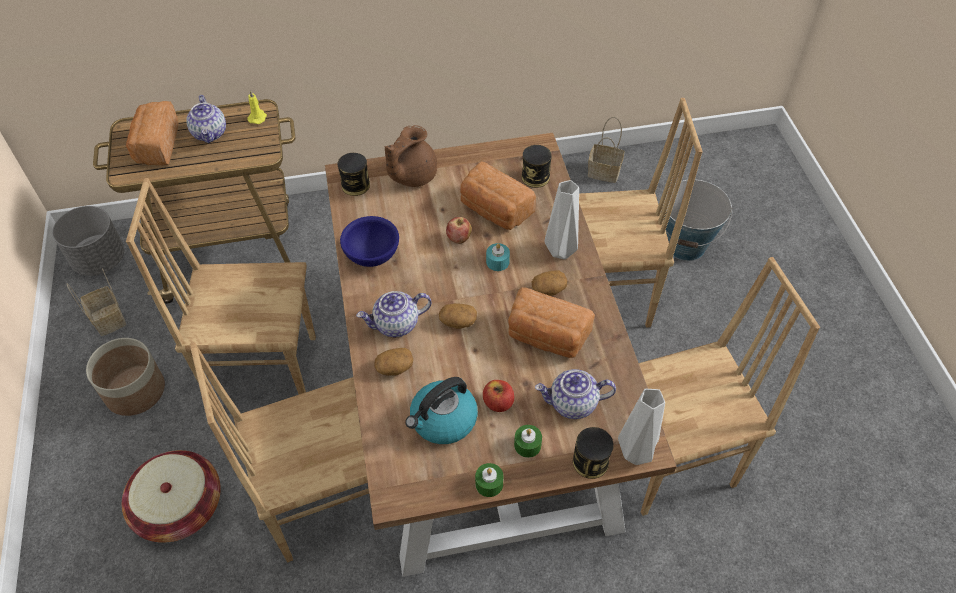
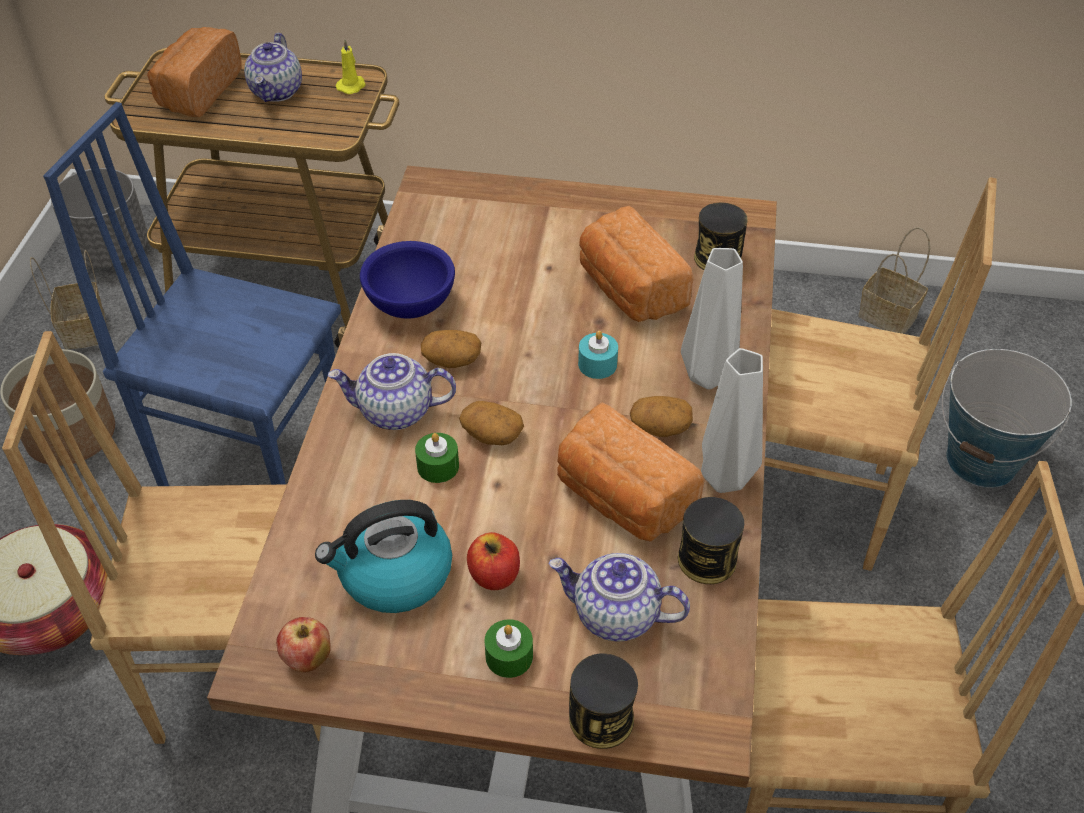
camera: 20 degrees right, 5 degrees down
brown chair [126,178,316,394] -> blue chair [43,102,341,486]
can [337,153,370,196] -> can moved to [678,497,744,584]
potato [375,348,413,376] -> potato moved to [421,330,481,368]
brown teapot [385,125,437,187] -> none
apple [446,217,472,244] -> apple moved to [276,617,331,672]
green candle [475,463,504,497] -> green candle moved to [415,433,459,483]
grey vase [618,389,665,465] -> grey vase moved to [701,348,763,493]

